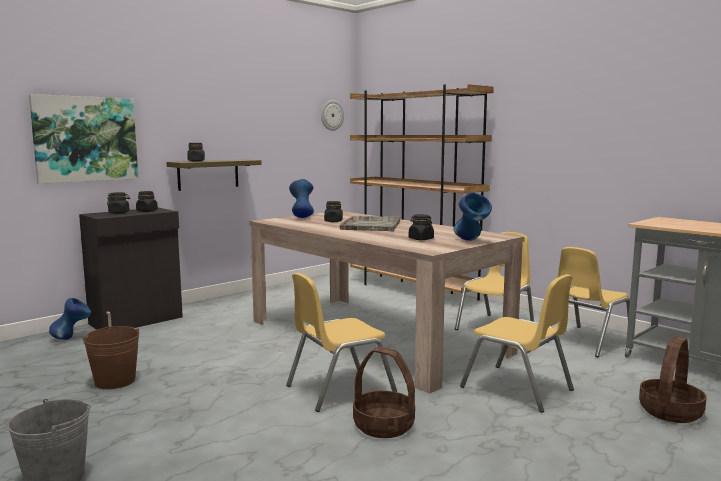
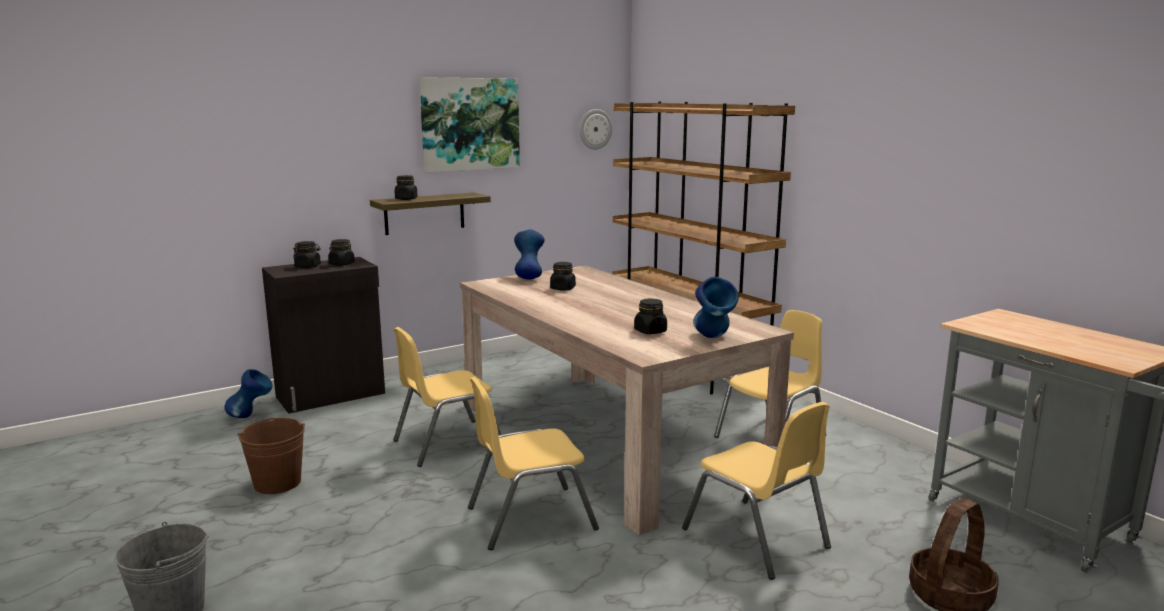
camera: 10 degrees right, 5 degrees up
picture [29,94,138,184] -> picture moved to [419,77,520,172]
grey tray [340,216,400,231] -> none
basket [353,347,415,438] -> none
yellow chair [547,247,630,357] -> yellow chair moved to [394,327,501,467]

